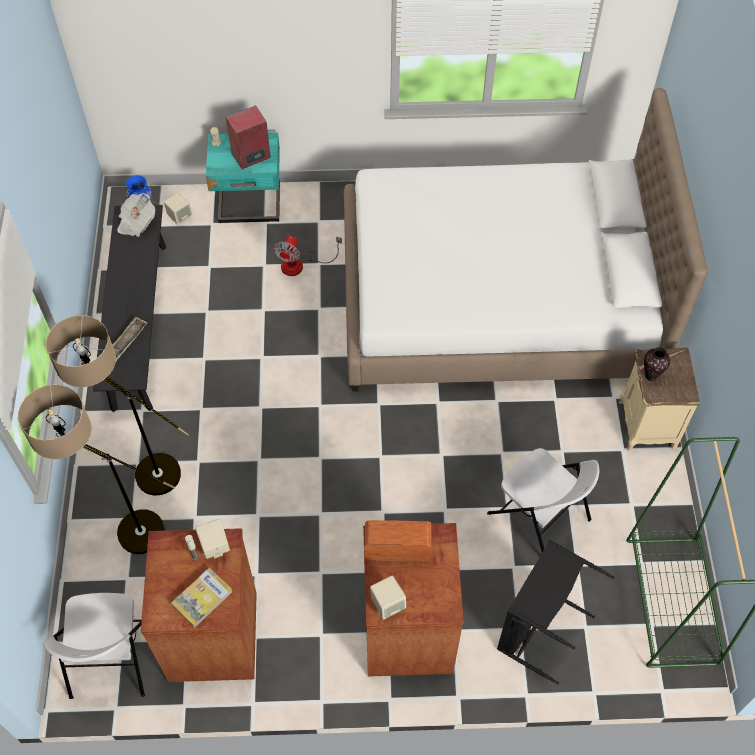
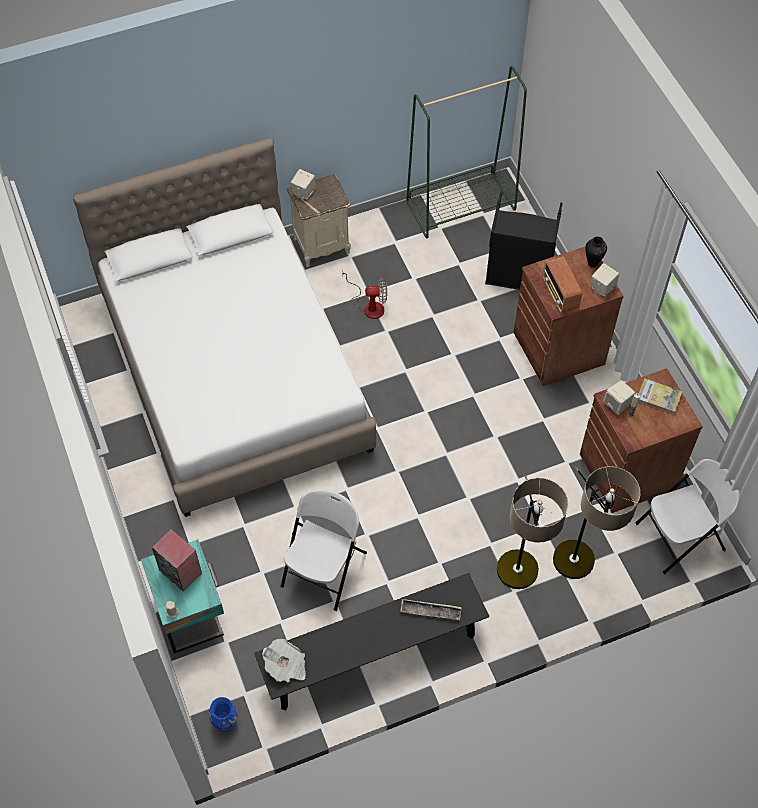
camera: 110 degrees left, 0 degrees up
beige speaker [164,193,193,225] -> beige speaker moved to [291,169,316,200]
fan [273,236,342,276] -> fan moved to [342,269,387,319]
white chair [487,448,599,552] -> white chair moved to [280,490,367,611]
vase [644,347,670,381] -> vase moved to [585,236,607,268]

